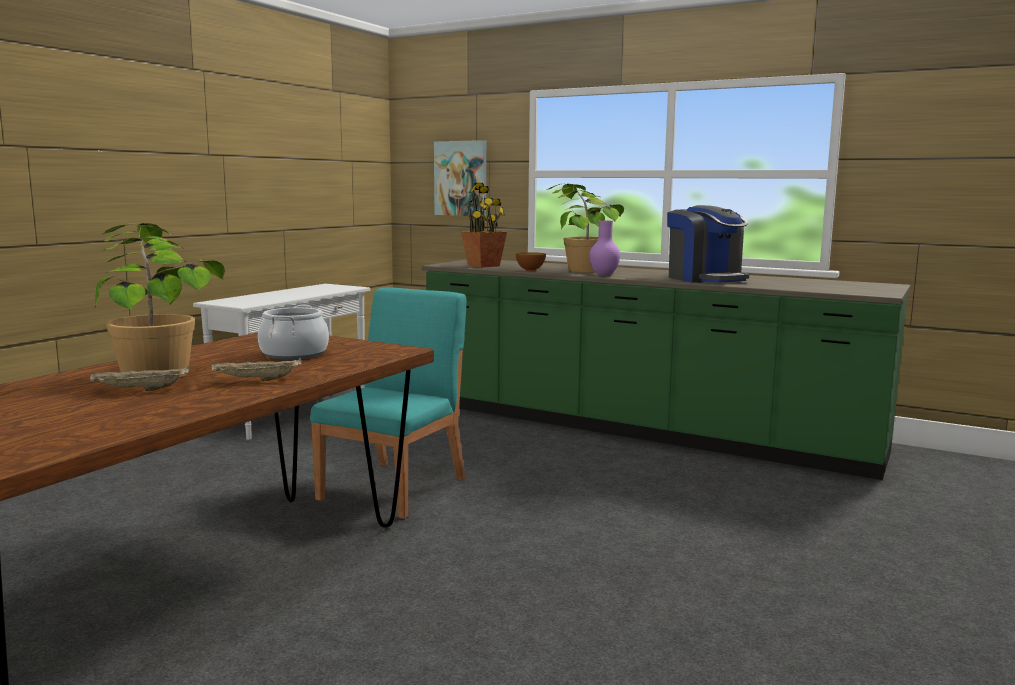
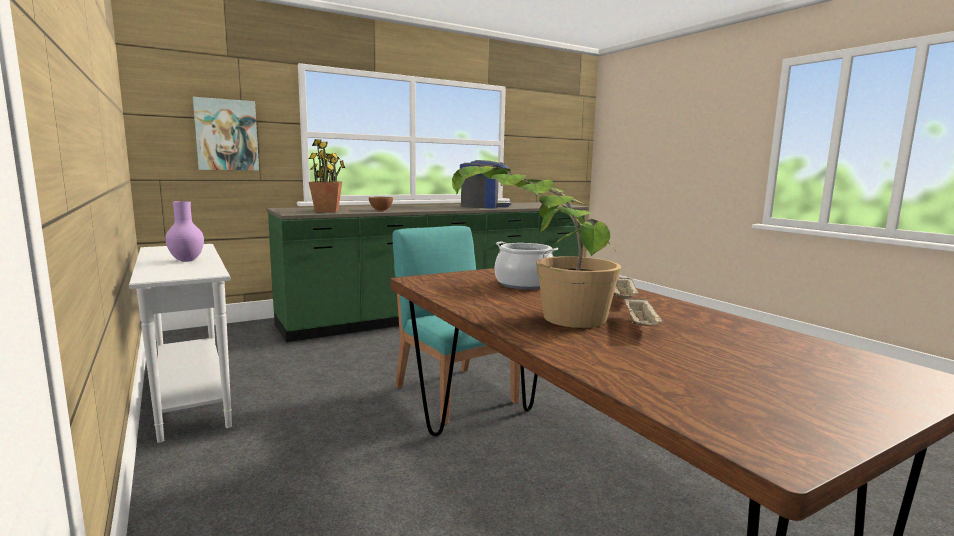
camera: 60 degrees left, 0 degrees up
potted plant [547,184,624,273] -> none
purple vase [589,220,620,276] -> purple vase moved to [165,201,204,262]

